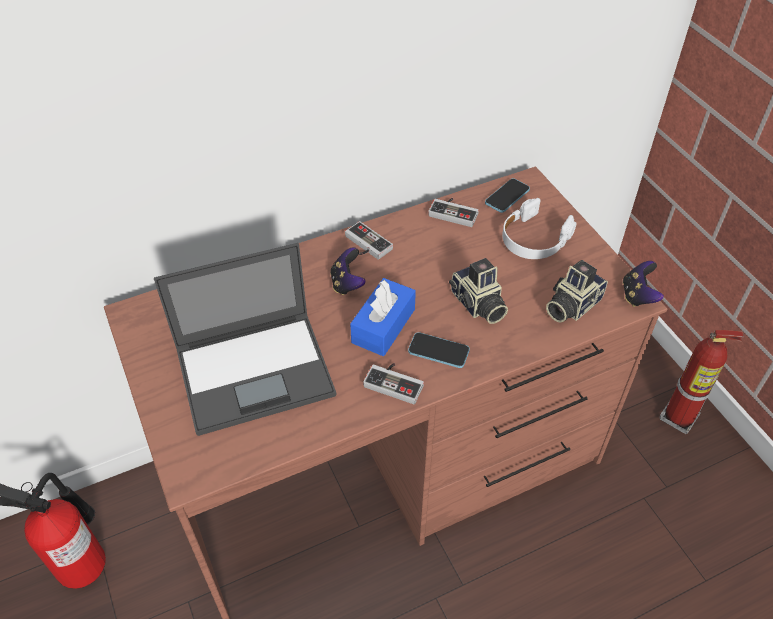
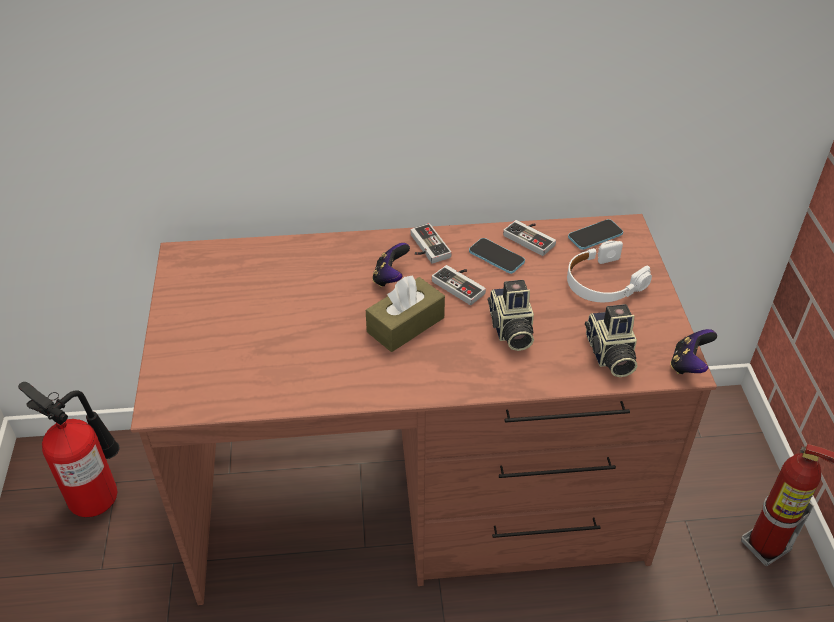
camera: 20 degrees right, 5 degrees down
laptop [154,243,336,436] -> none
blue tissue box [350,278,416,356] -> brown tissue box [366,276,445,352]
game controller [363,363,424,404] -> game controller moved to [432,265,486,305]
phone [408,332,470,368] -> phone moved to [469,238,525,274]
camera [546,260,608,323] -> camera turned 75 degrees counterclockwise [585,304,637,377]

